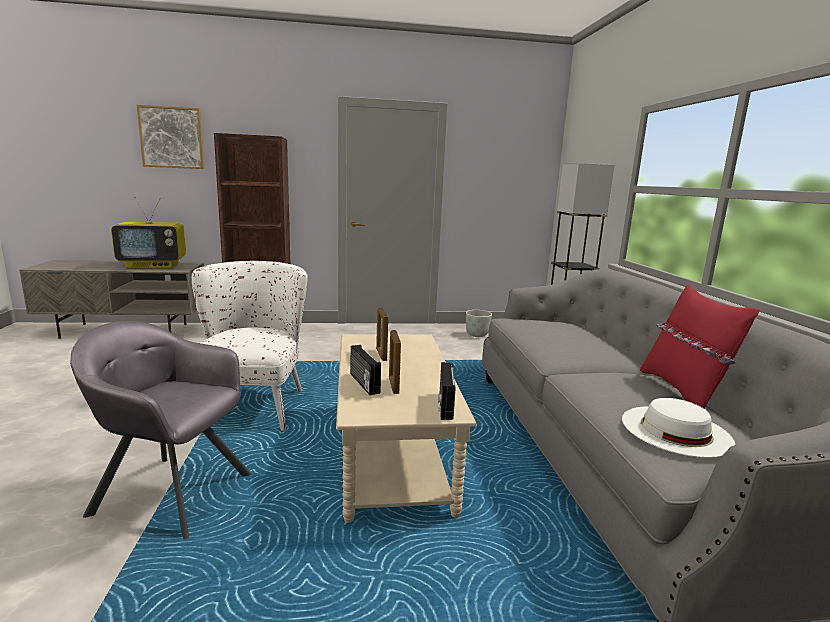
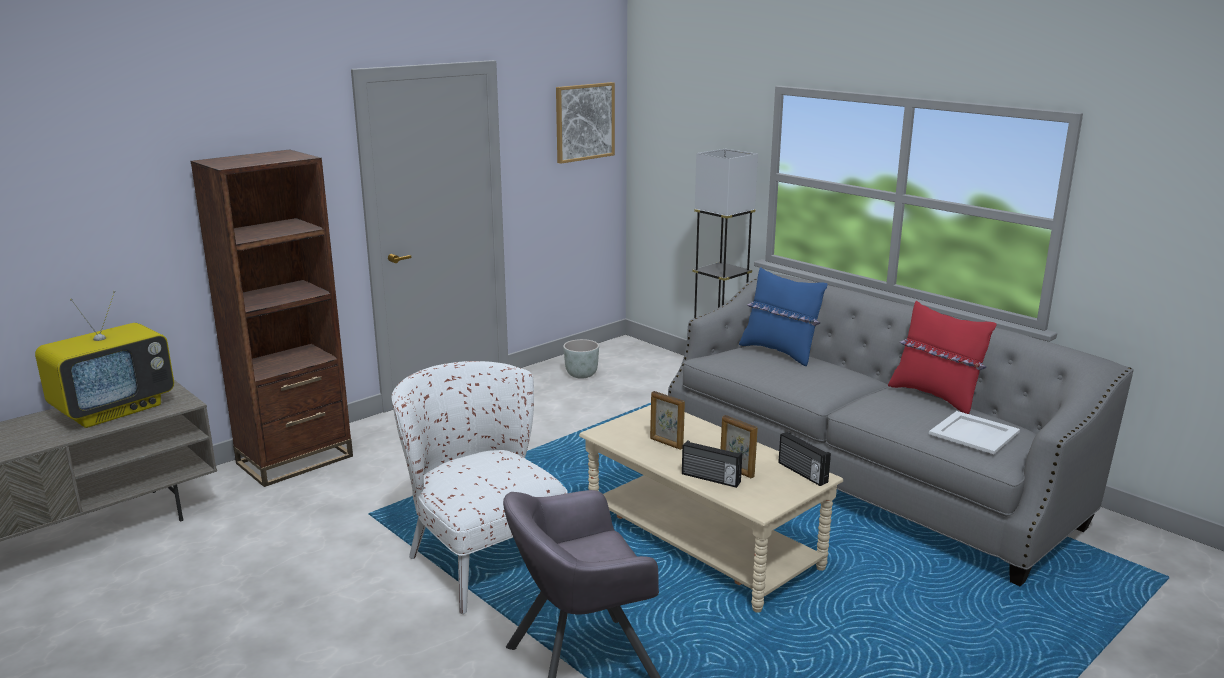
camera: 35 degrees left, 5 degrees up
picture [137,105,204,169] -> picture moved to [556,82,615,164]
white hat [622,398,735,458] -> white tray [929,411,1020,454]
none -> blue pillow [739,267,827,366]

